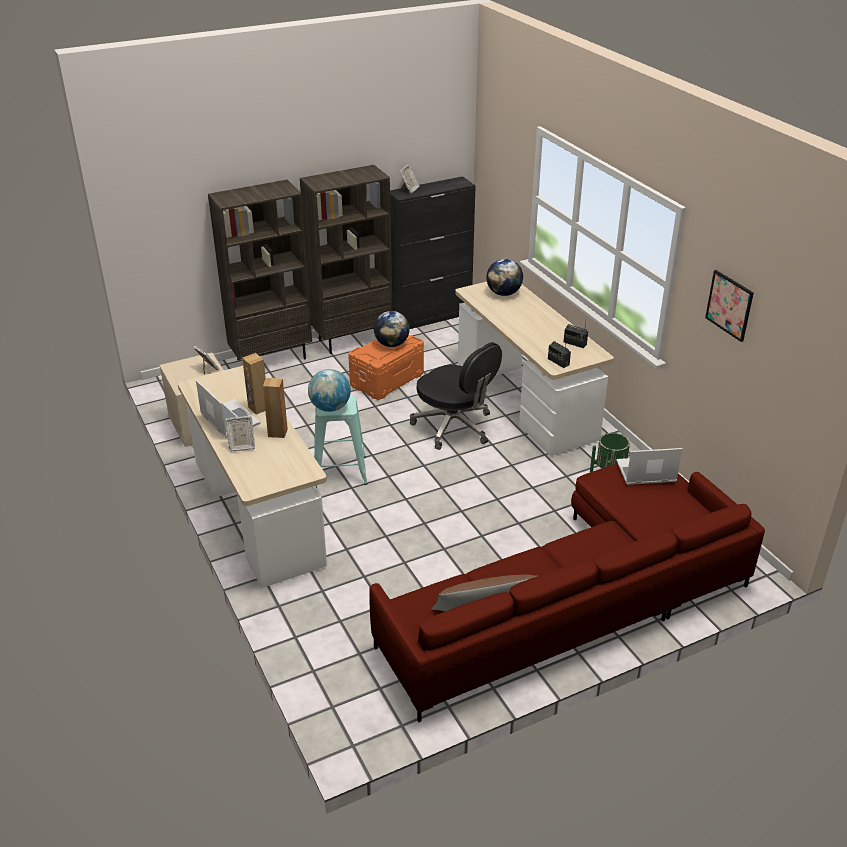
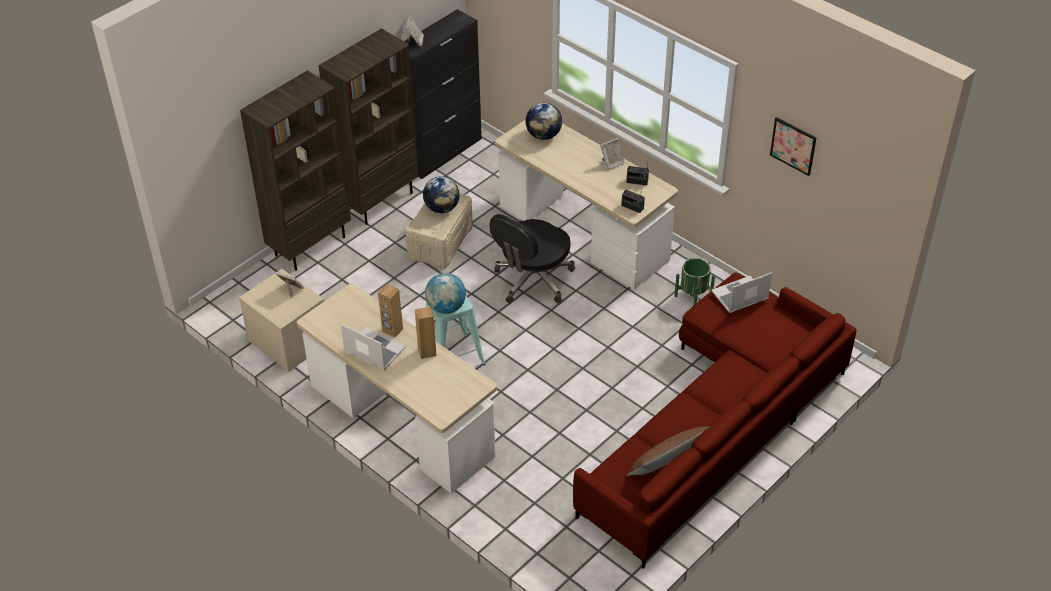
camera: 20 degrees left, 10 degrees up
picture frame [225,416,255,451] -> picture frame moved to [600,138,624,170]
orange storage box [348,335,424,400] -> beige storage box [405,194,473,268]
black office chair [410,342,502,450] -> black office chair turned 105 degrees clockwise [490,214,575,304]

